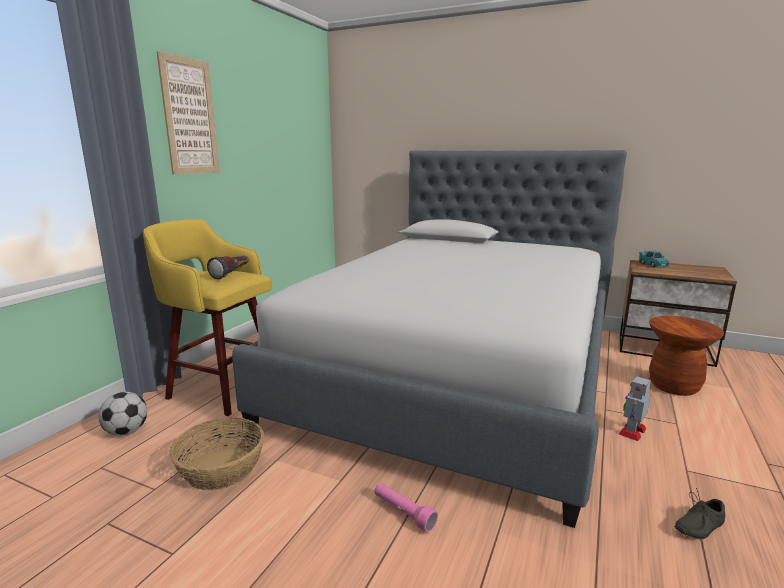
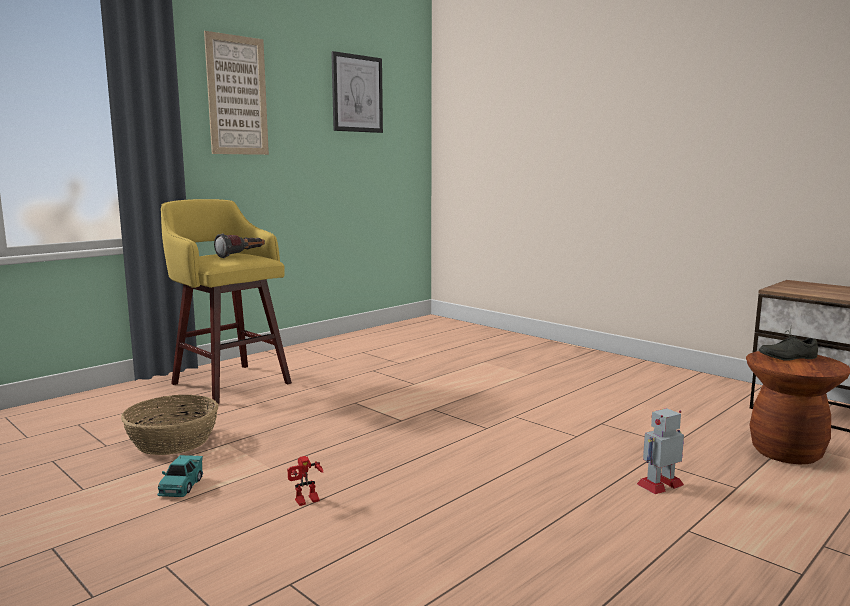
camera: 20 degrees right, 5 degrees down
football [98,392,147,436] -> none
bed [232,150,627,528] -> none
pink flashlight [375,483,438,533] -> toy robot [287,456,324,506]
turquoise toy car [639,251,670,268] -> turquoise toy car moved to [157,455,203,497]
grey shoe [674,488,725,539] -> grey shoe moved to [759,330,818,361]
none -> picture [331,51,383,133]

